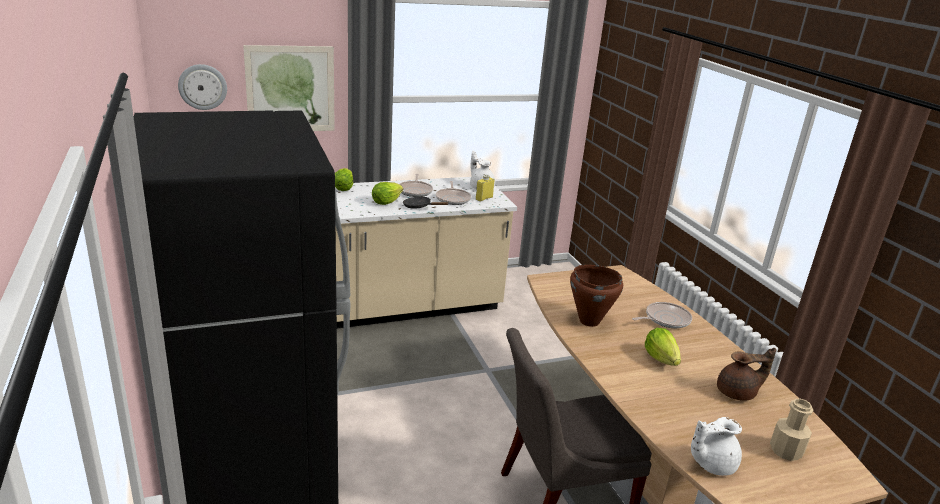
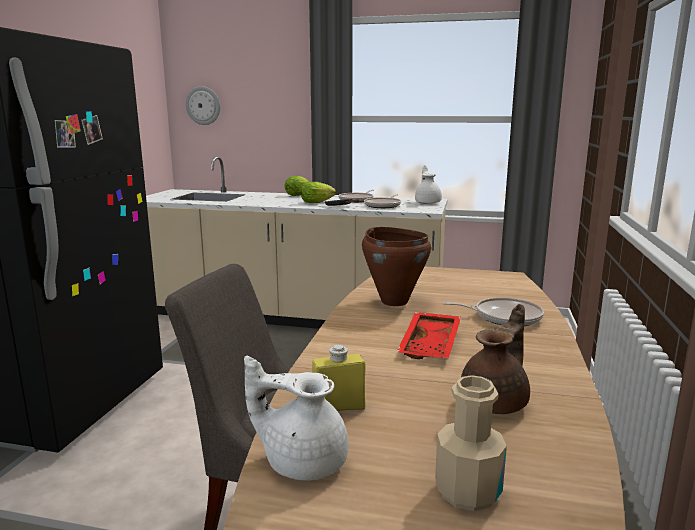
camera: 35 degrees right, 10 degrees down
picture [243,45,335,131] -> none
yellow bottle [476,174,495,202] -> yellow bottle moved to [312,345,366,411]
lettuce [645,328,681,366] -> red tray [397,312,461,359]
brown teapot [717,348,776,401] -> brown teapot turned 75 degrees counterclockwise [461,304,530,414]

